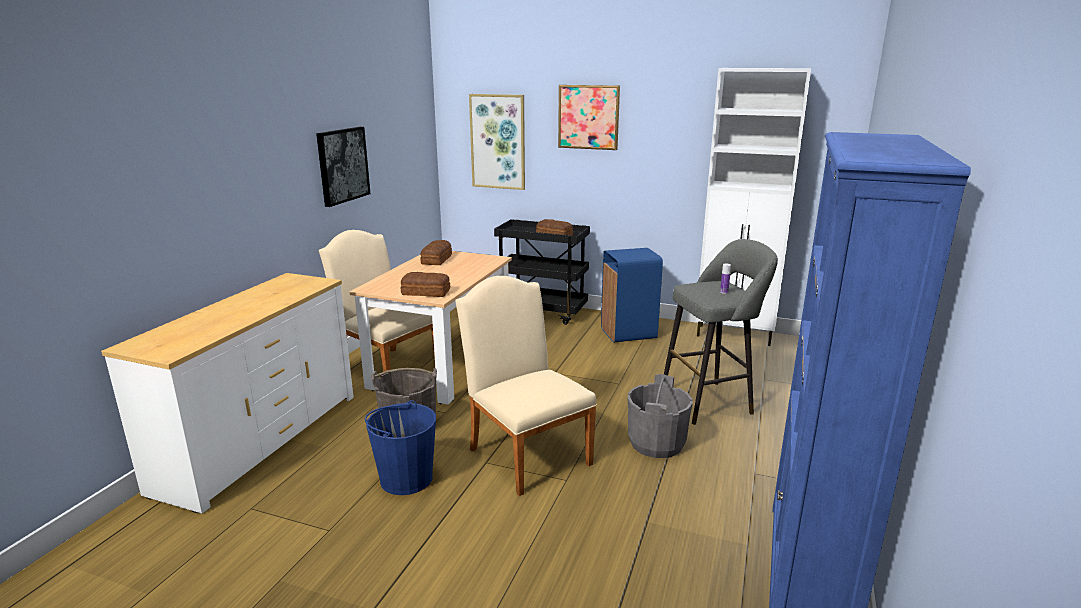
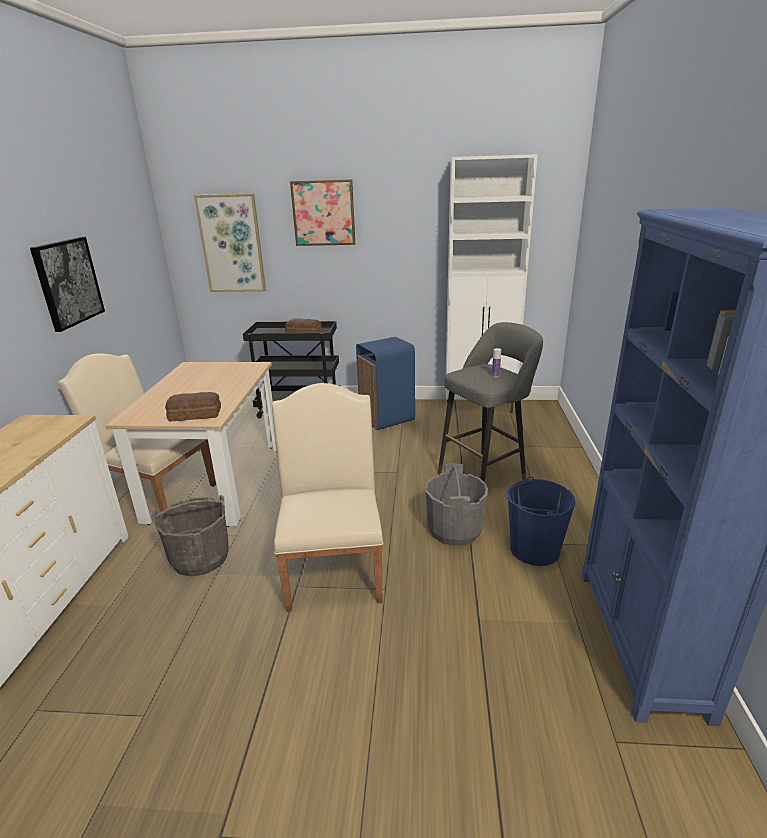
camera: 15 degrees left, 5 degrees up
blue bucket [365,400,436,495] -> blue bucket moved to [506,477,576,566]
bread [420,240,452,265] -> none
beige chair [455,276,597,496] -> beige chair turned 45 degrees clockwise [272,383,383,612]

